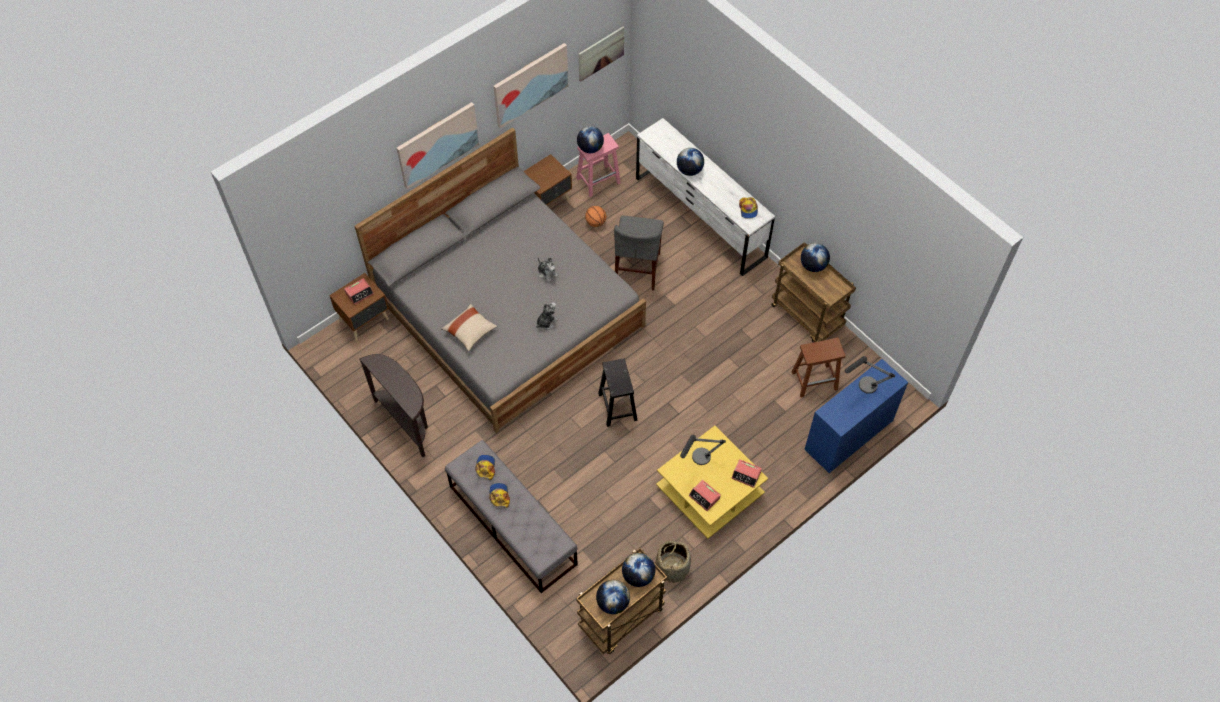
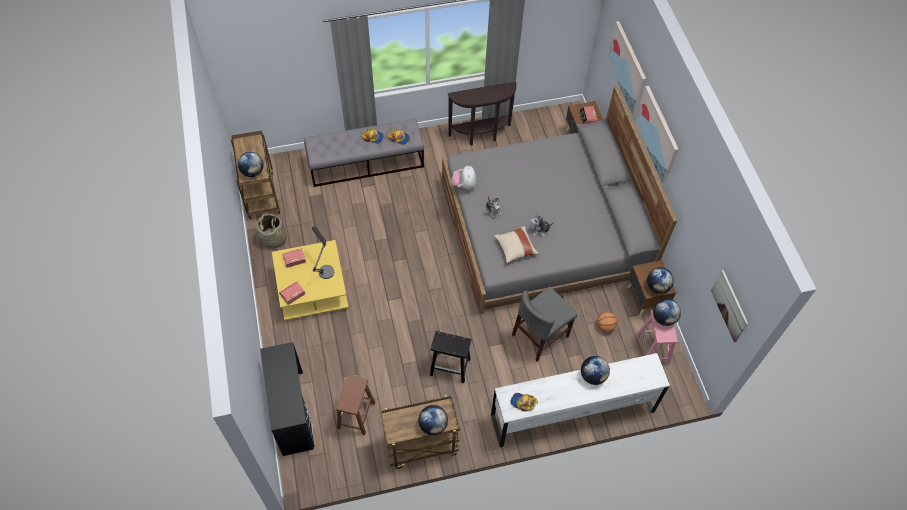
camera: 115 degrees right, 0 degrees up
beige pillow [441,304,497,351] -> beige pillow moved to [494,226,539,263]
picture [493,43,569,129] -> picture moved to [607,21,646,115]
globe [596,580,630,614] -> globe moved to [647,267,674,294]
black stool [598,358,638,427] -> black stool moved to [430,331,471,383]
grey chair [614,216,664,290] -> grey chair turned 75 degrees counterclockwise [512,287,577,361]
blue desk [804,359,908,473] -> black desk [260,342,315,456]
table lamp [845,356,895,394] -> none
none -> plush toy [452,166,476,190]

